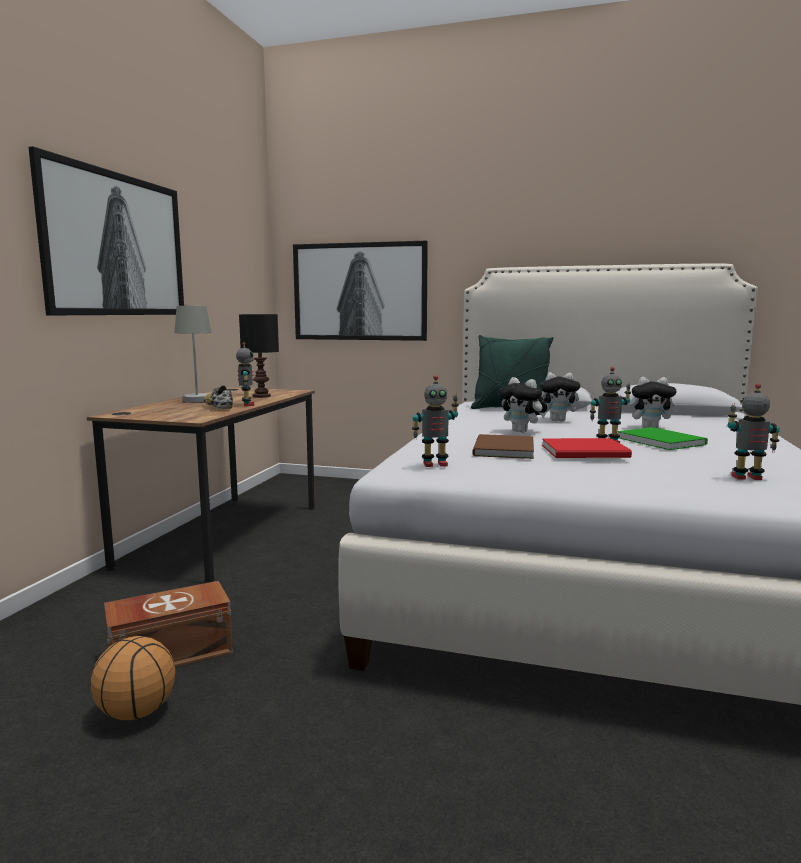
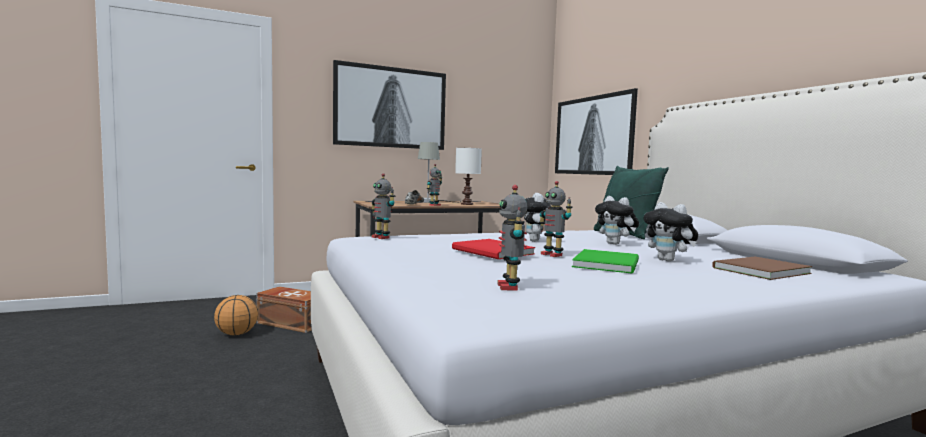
camera: 50 degrees right, 5 degrees down
black table lamp [239,314,279,398] -> white table lamp [455,148,482,205]
brown book [472,434,534,459] -> brown book moved to [712,257,812,280]
toy robot [728,383,780,480] -> toy robot turned 150 degrees counterclockwise [498,185,528,290]

